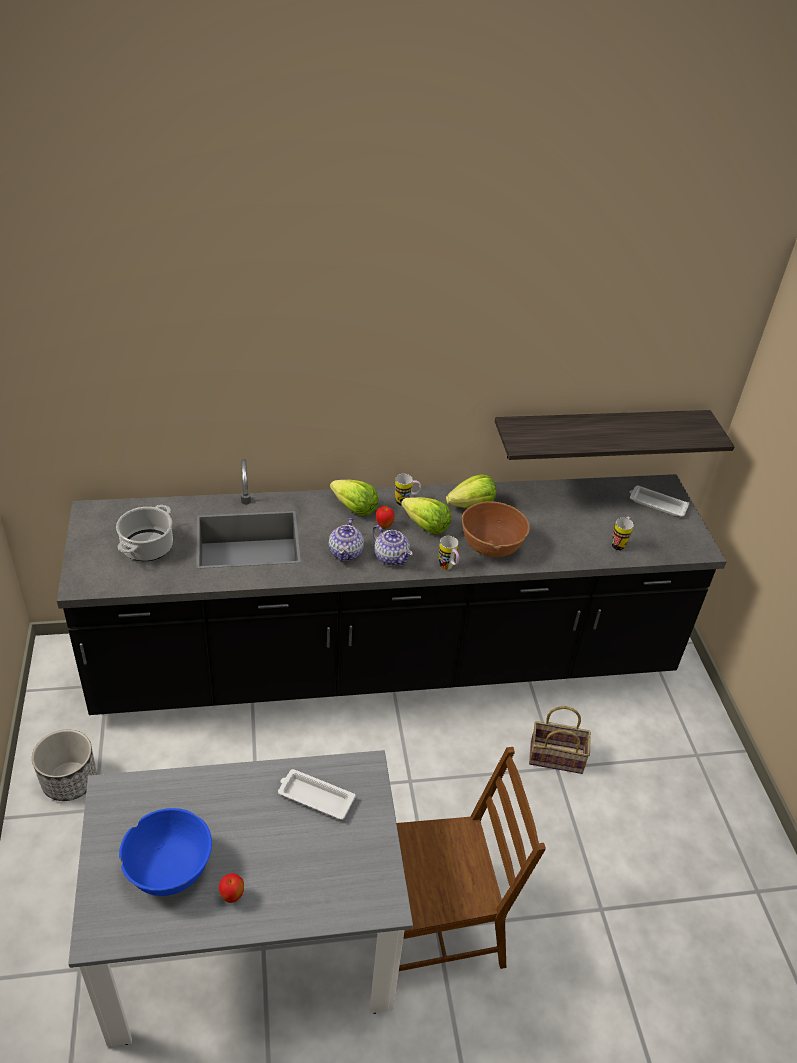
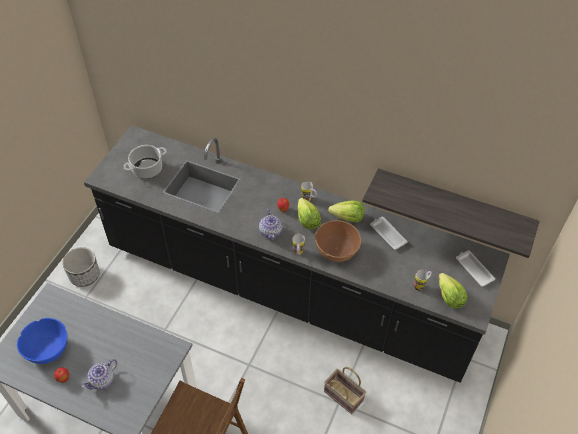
camera: 35 degrees right, 10 degrees up
white tray [278,769,356,820] -> white tray moved to [370,217,408,250]
teapot [329,518,364,562] -> teapot moved to [81,359,117,390]
lettuce [330,480,378,516] -> lettuce moved to [439,273,468,309]

